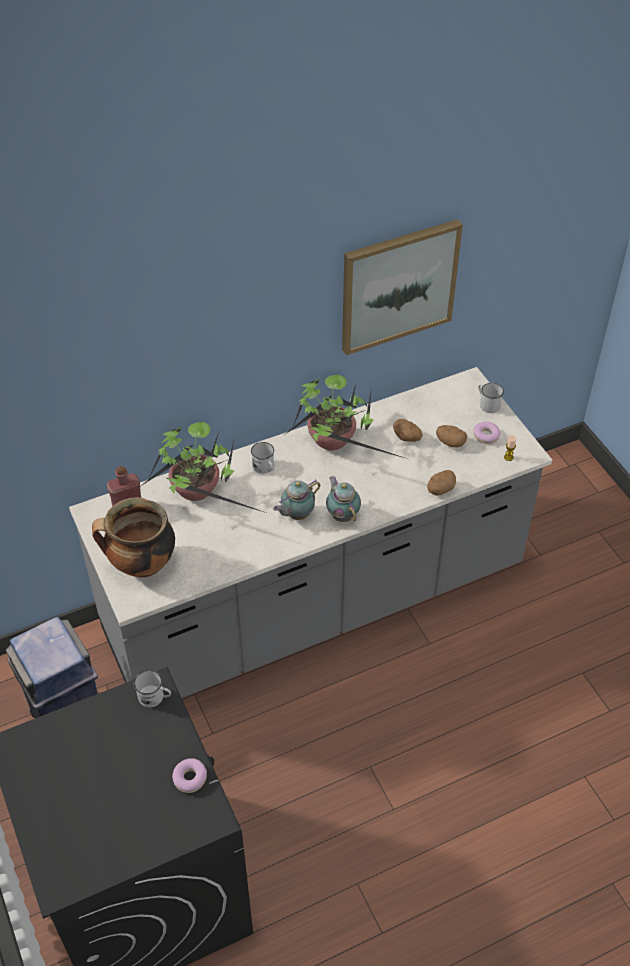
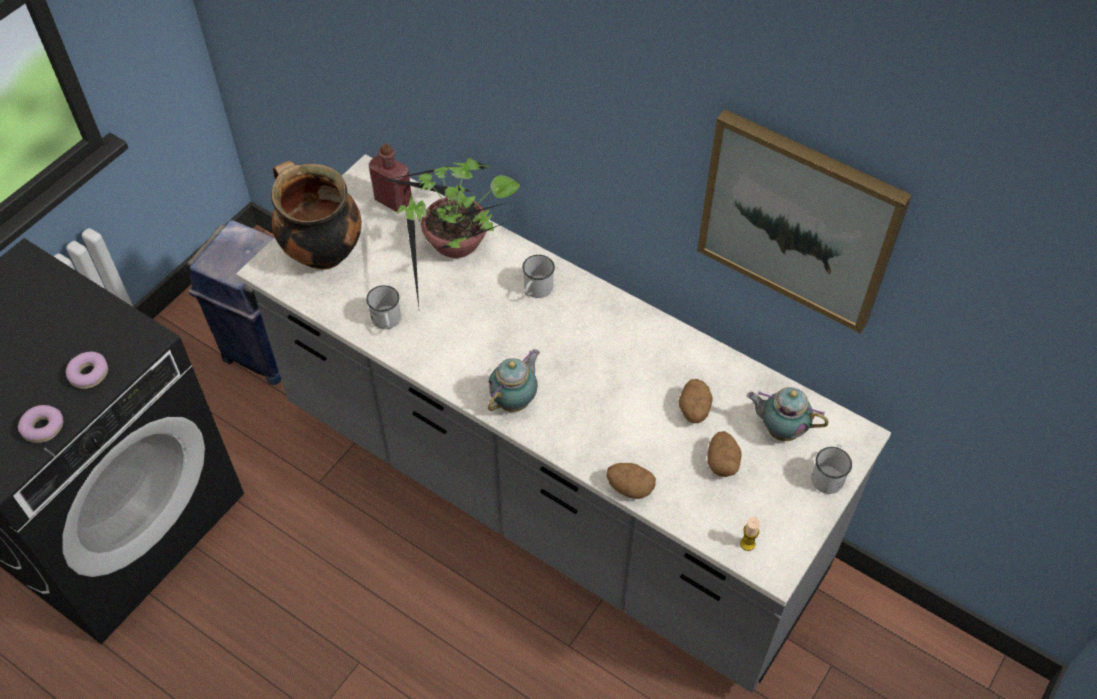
camera: 60 degrees right, 5 degrees up
white mug [134,670,171,707] -> white mug moved to [366,285,401,329]
teapot [273,479,320,520] -> teapot moved to [747,387,828,441]
potted plant [286,375,407,459] -> none
donut [473,422,501,444] -> donut moved to [66,352,108,389]

